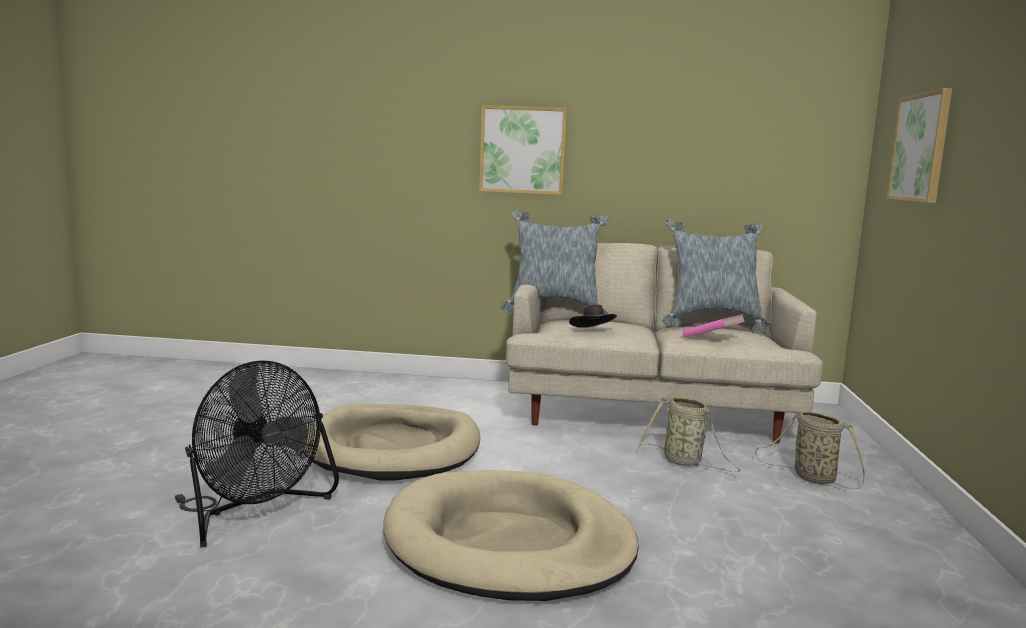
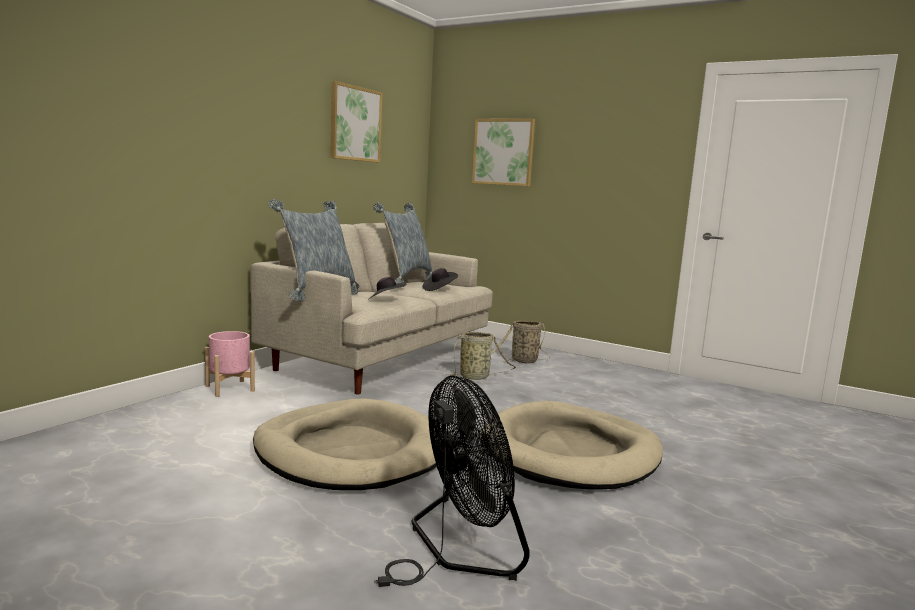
camera: 65 degrees left, 0 degrees up
picture [479,105,567,195] -> picture moved to [330,81,383,162]
pink book [682,314,745,338] -> black hat [423,268,458,291]
none -> pink planter [205,331,255,397]

